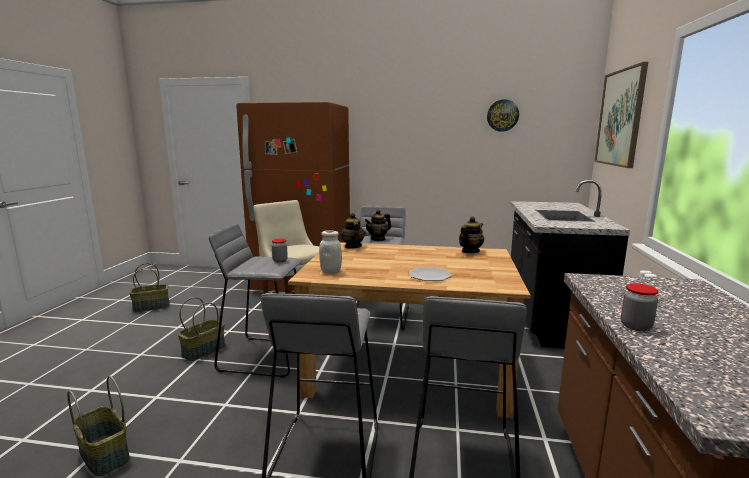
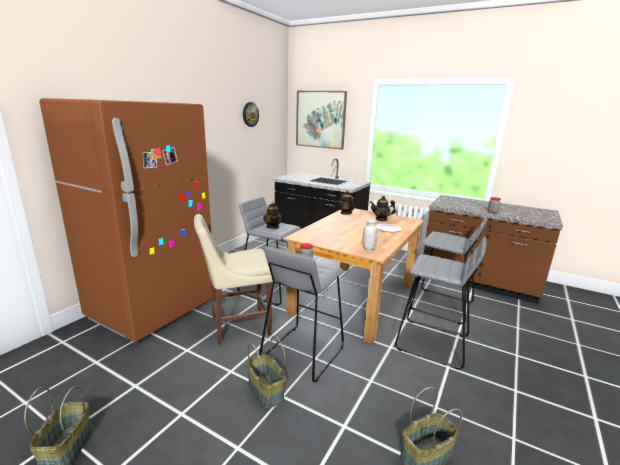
camera: 70 degrees left, 5 degrees up
teapot [340,213,366,249] -> teapot moved to [370,196,396,221]

